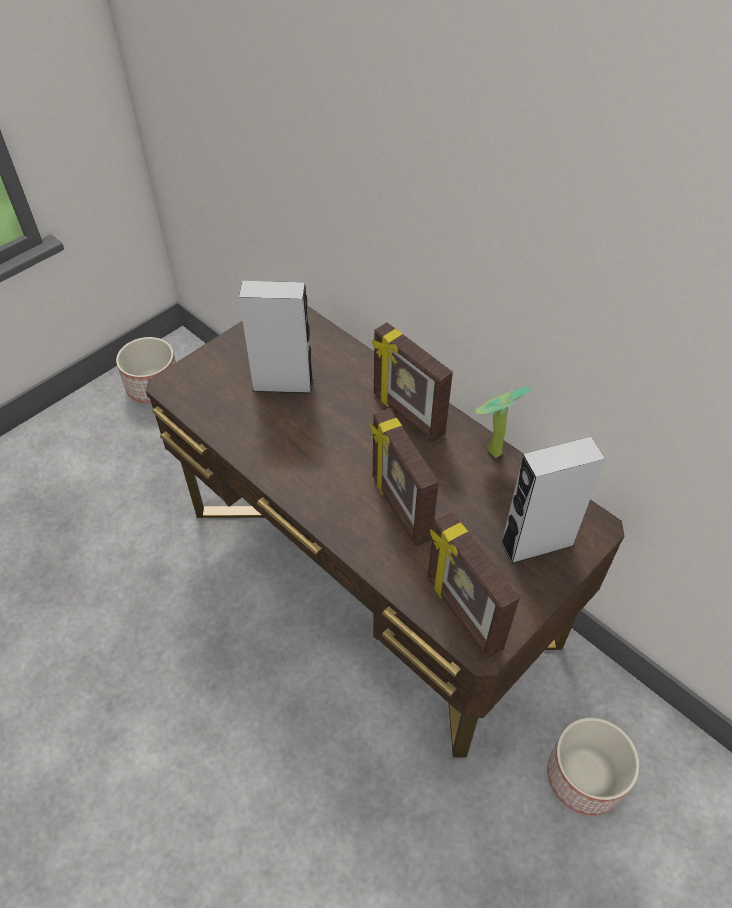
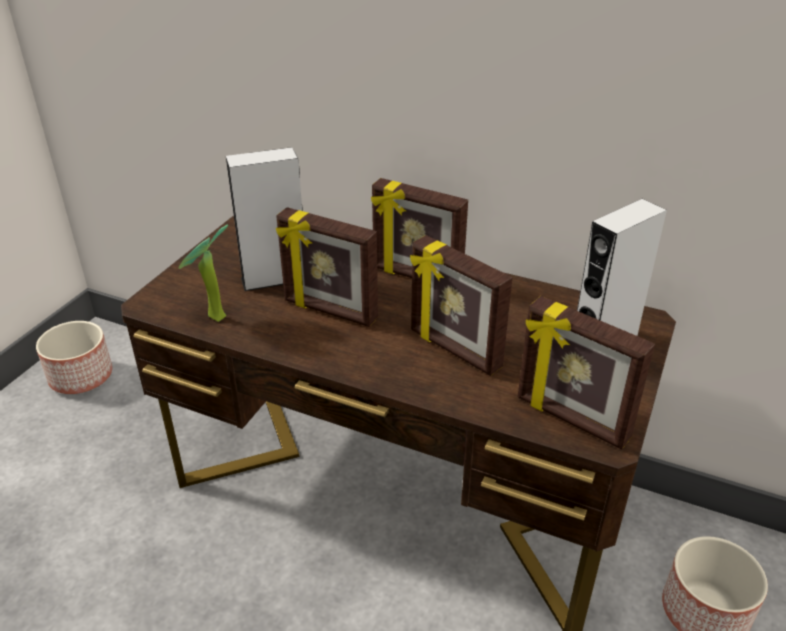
camera: 20 degrees left, 15 degrees down
potted plant [475,387,531,458] -> potted plant moved to [178,225,228,322]
none -> picture frame [276,207,378,327]

